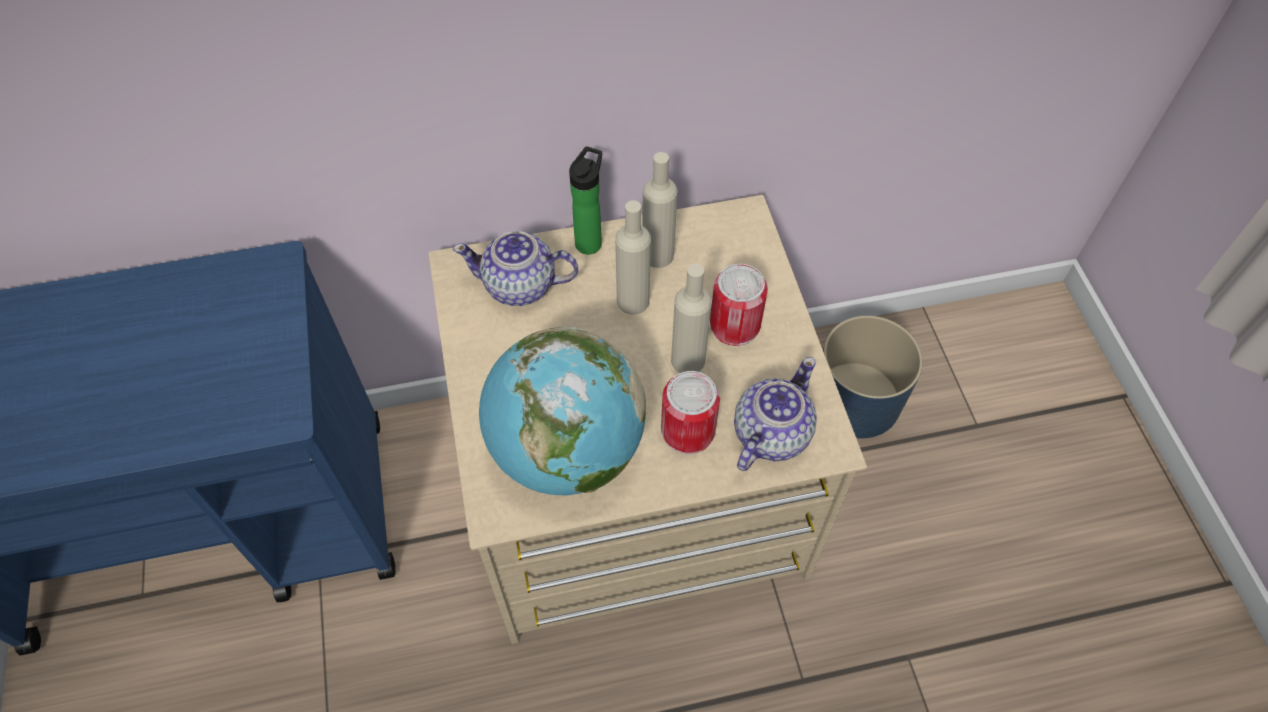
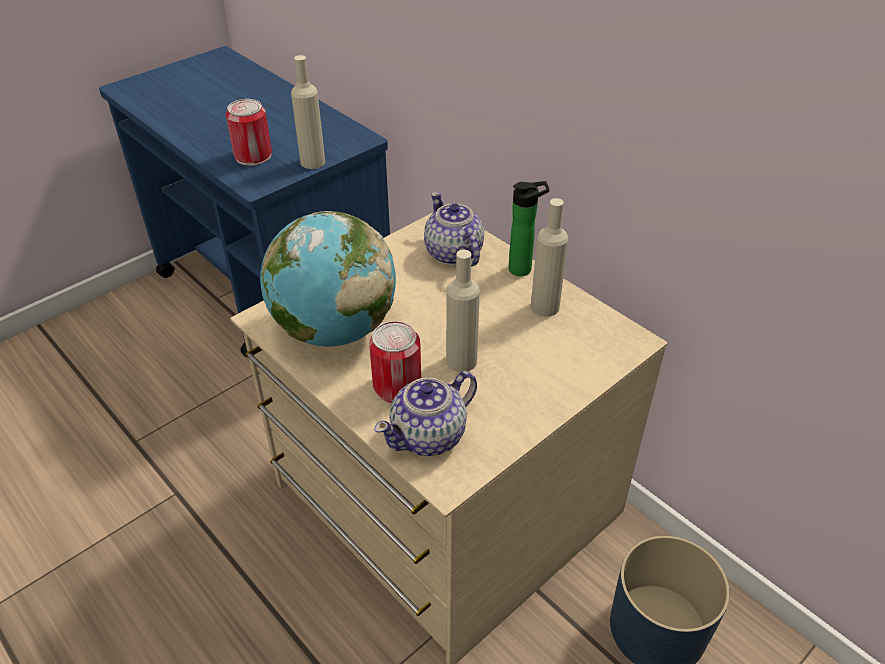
camera: 60 degrees right, 15 degrees down
beige bottle [615,200,651,315] -> beige bottle moved to [291,55,325,169]
can [710,264,768,346] -> can moved to [226,99,272,166]
teapot [734,357,817,471] -> teapot turned 135 degrees clockwise [374,371,477,456]

